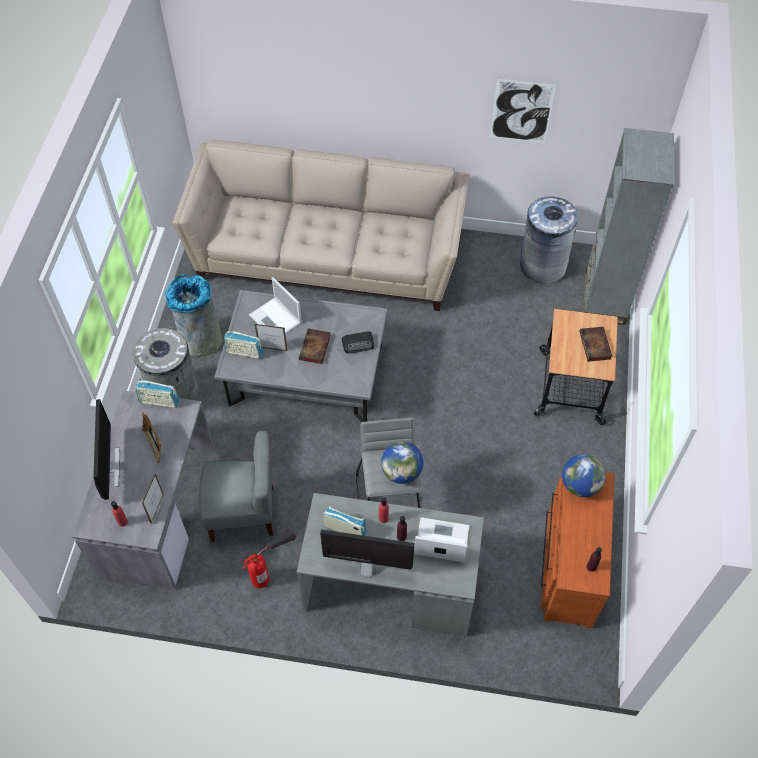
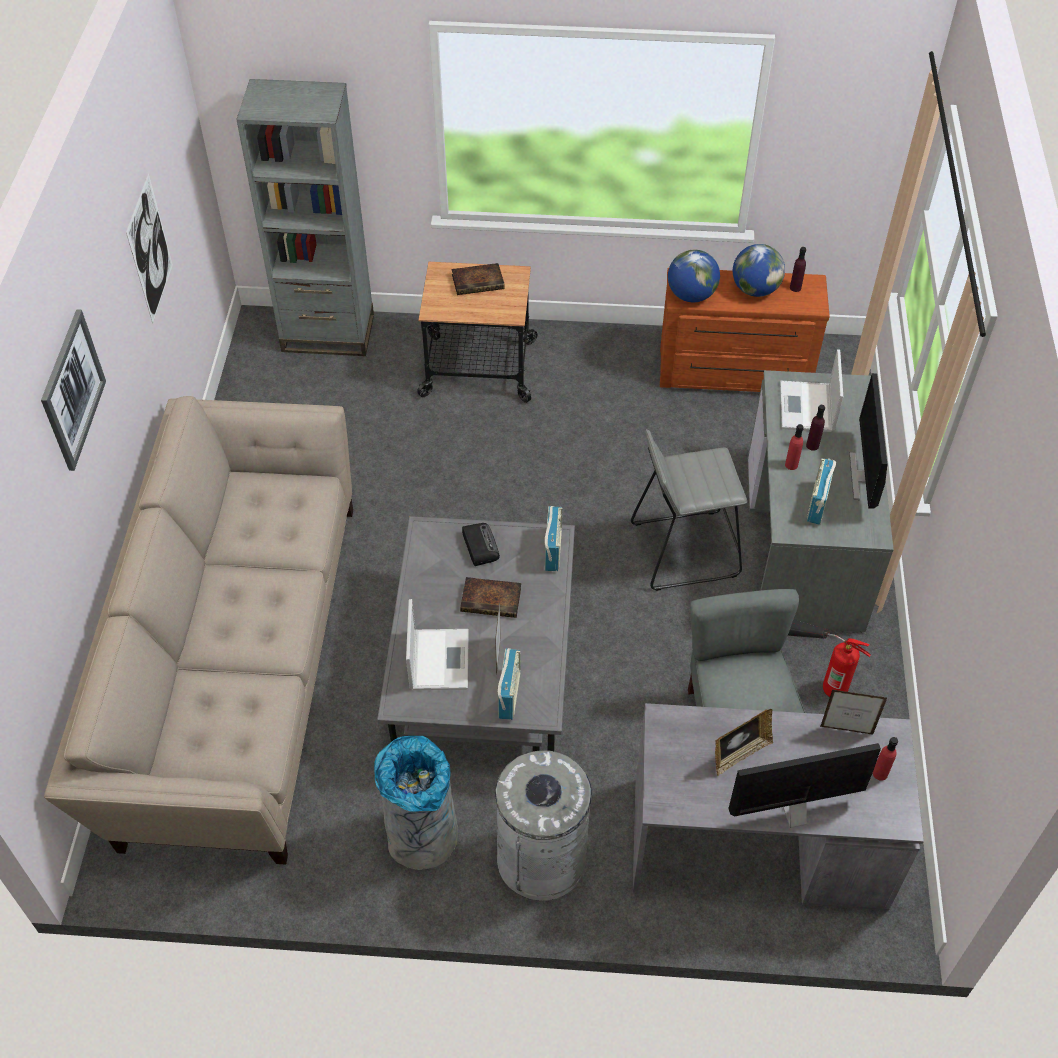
camera: 95 degrees left, 5 degrees down
radio [136,380,179,408] -> radio moved to [545,506,562,571]
laptop [249,277,302,334] -> laptop turned 45 degrees counterclockwise [406,599,469,690]
globe [381,441,423,484] -> globe moved to [733,244,785,297]
grey trash can [520,196,578,284] -> none
none -> picture [41,309,106,471]

